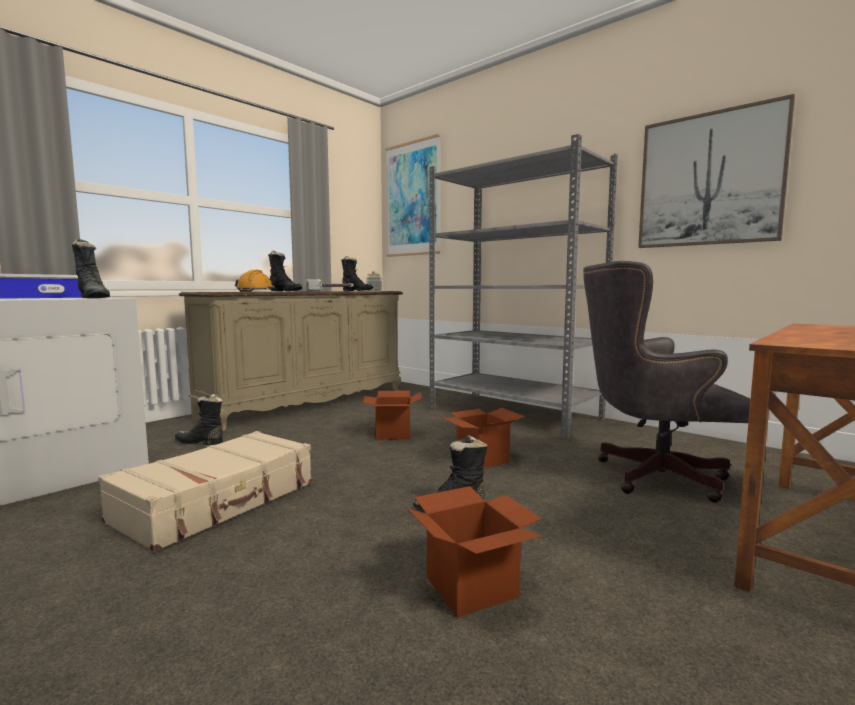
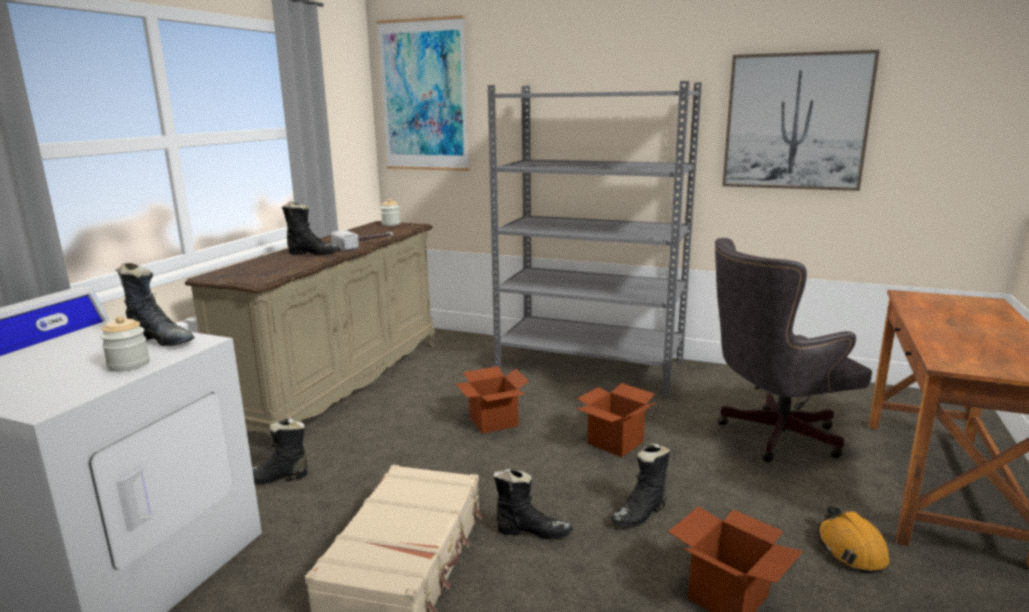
camera: 20 degrees left, 10 degrees up
orange hard hat [235,270,275,292] -> orange hard hat moved to [817,505,890,574]
black boot [341,256,374,291] -> black boot moved to [493,469,573,539]
none -> jar [100,316,150,372]

